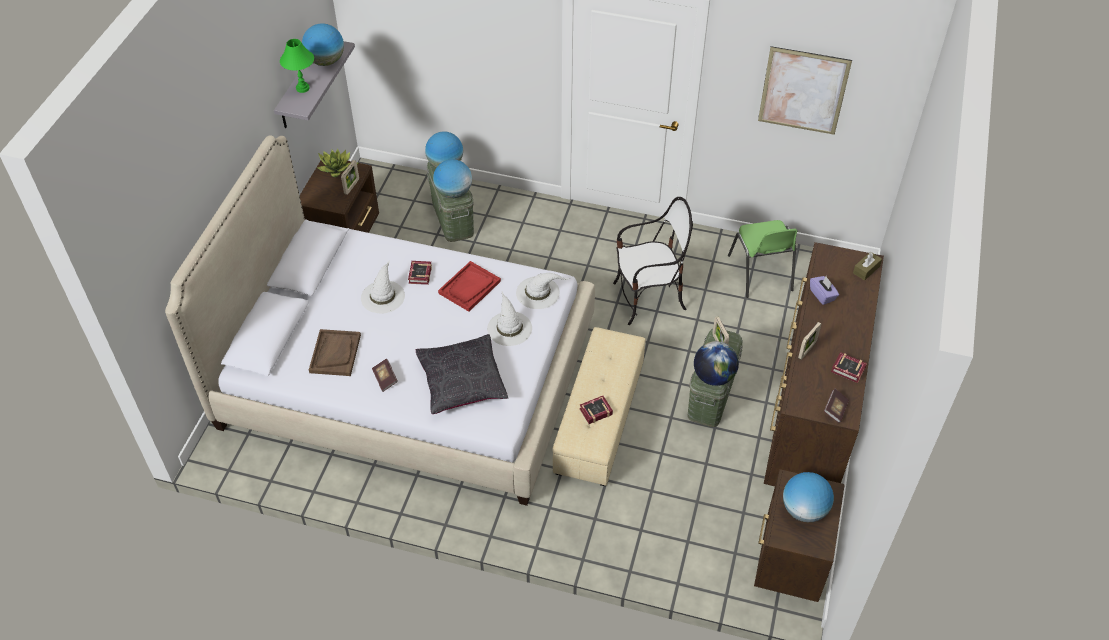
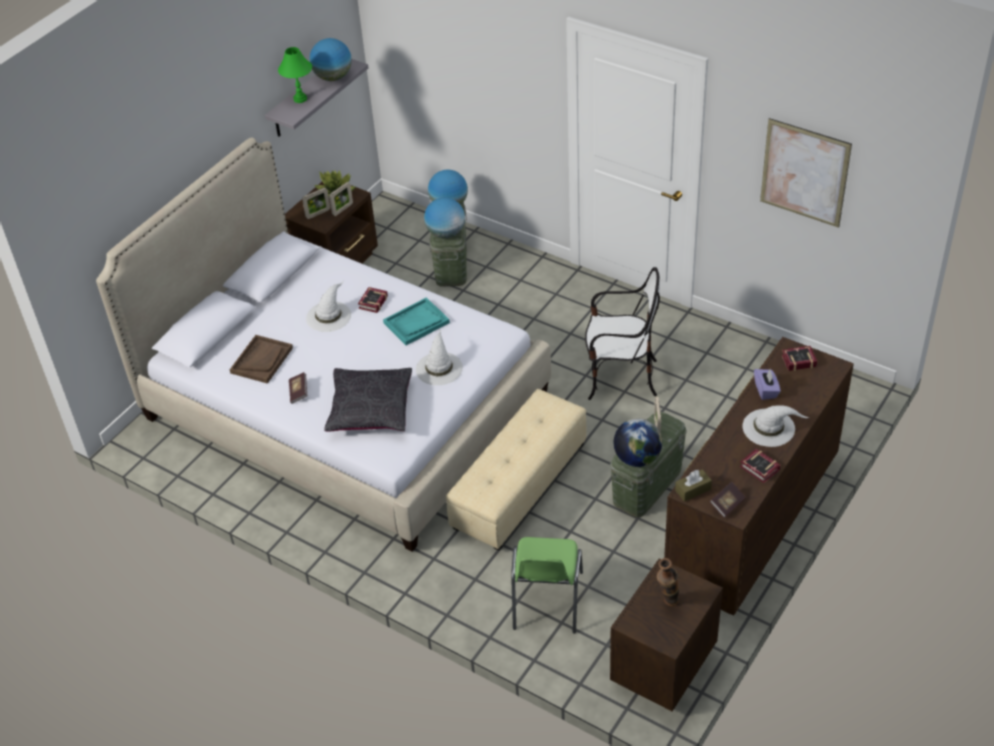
camera: 20 degrees right, 5 degrees down
red tray [438,261,501,312] -> turquoise tray [383,297,450,345]
white hat [516,273,568,309] -> white hat moved to [742,405,810,447]
book [579,396,613,424] -> book moved to [782,346,817,371]
green chair [728,220,797,298] -> green chair moved to [511,537,583,633]
globe [783,472,834,522] -> vase [657,558,679,606]
picture frame [798,322,821,360] -> picture frame moved to [302,187,330,219]
brown tissue box [853,252,882,280] -> brown tissue box moved to [675,469,712,502]

